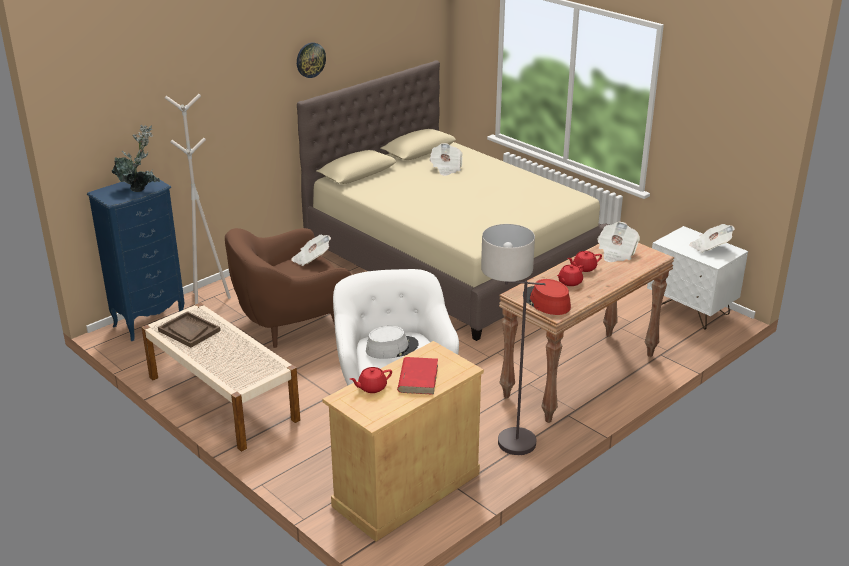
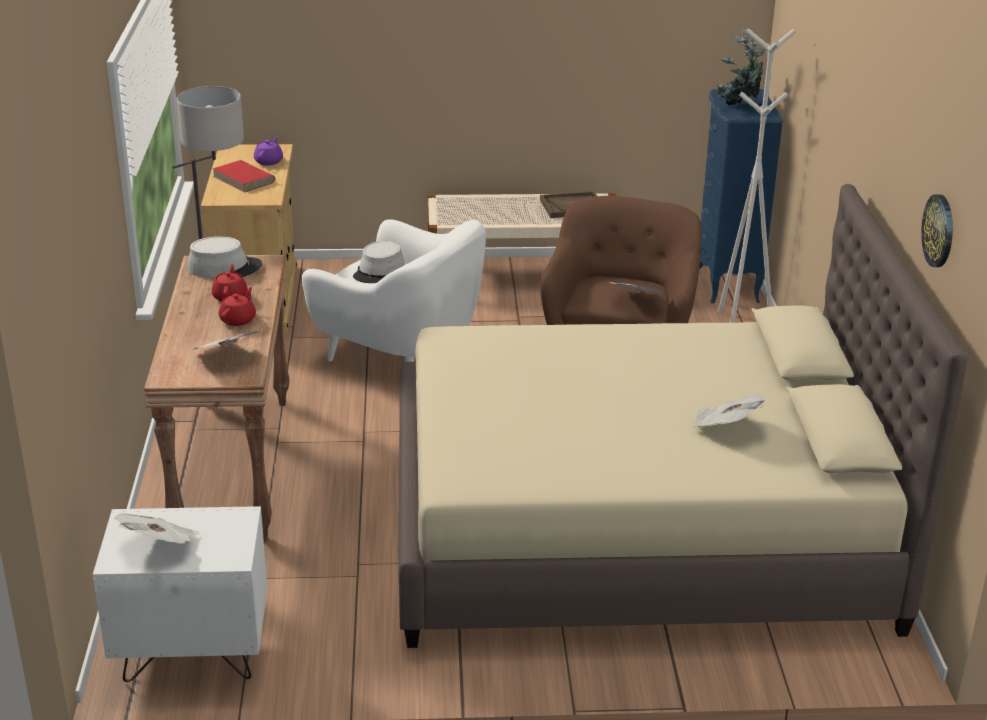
camera: 130 degrees right, 0 degrees up
wall clock [297,43,326,78] -> wall clock moved to [921,194,953,267]
red teapot [350,367,392,393] -> purple teapot [254,136,283,166]
red hat [523,279,571,315] -> grey hat [187,236,262,278]

